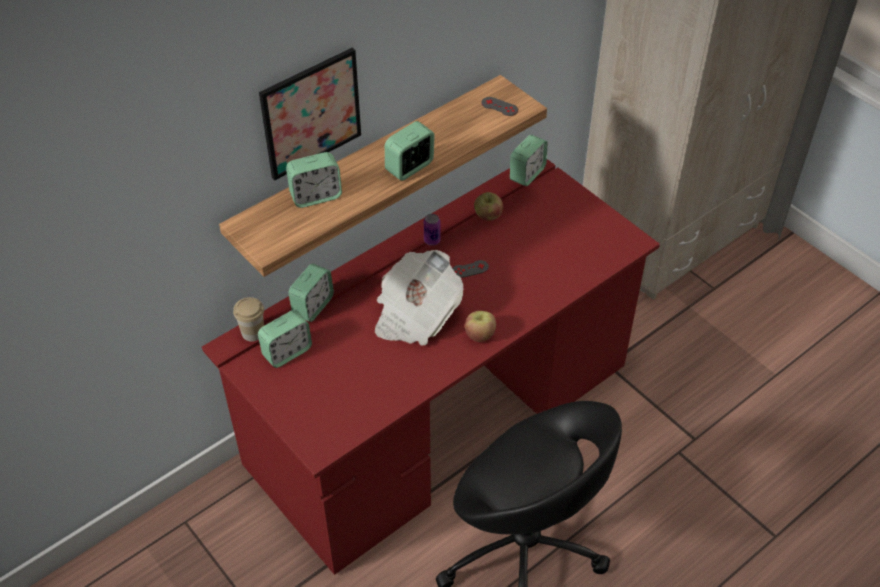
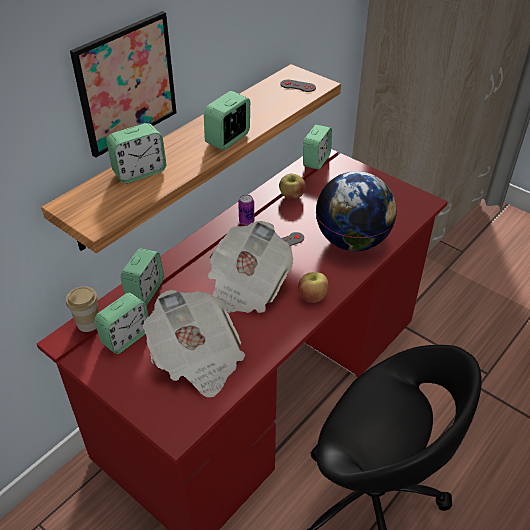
camera: 10 degrees left, 5 degrees down
none -> newspaper [143,289,245,397]
none -> globe [316,171,397,251]

